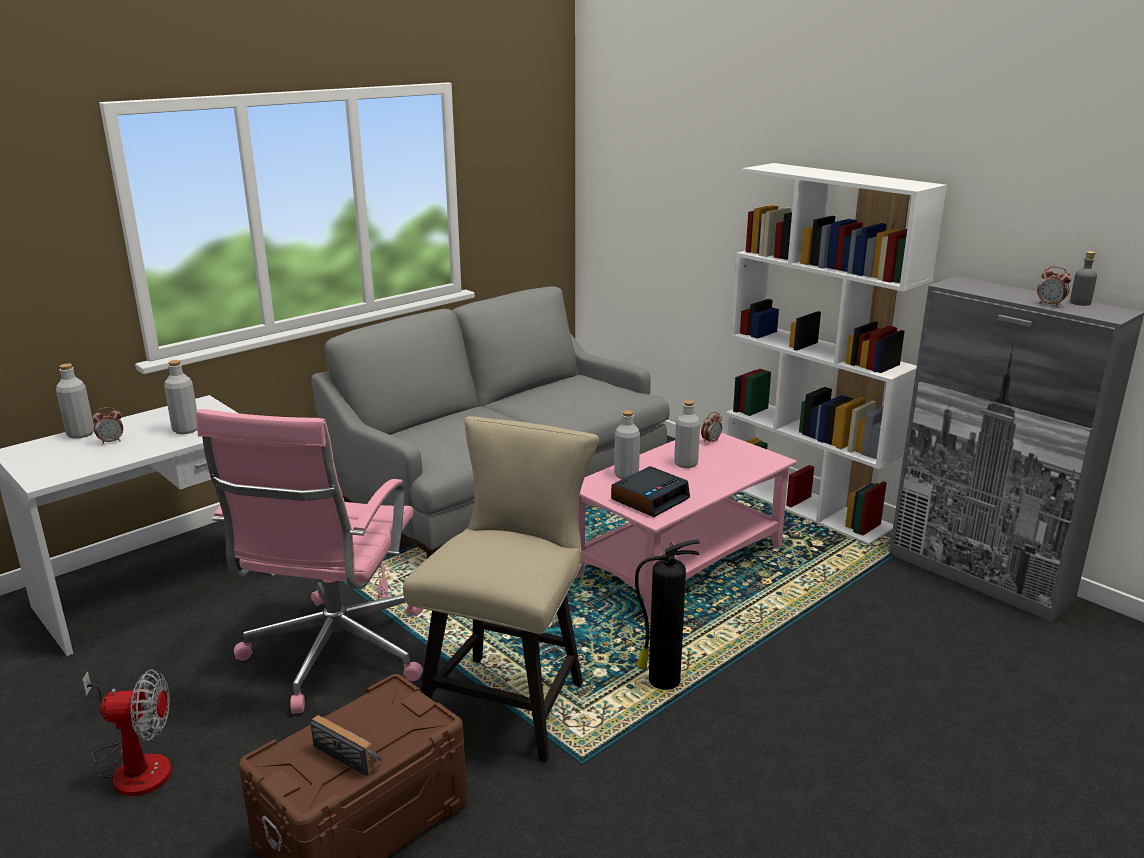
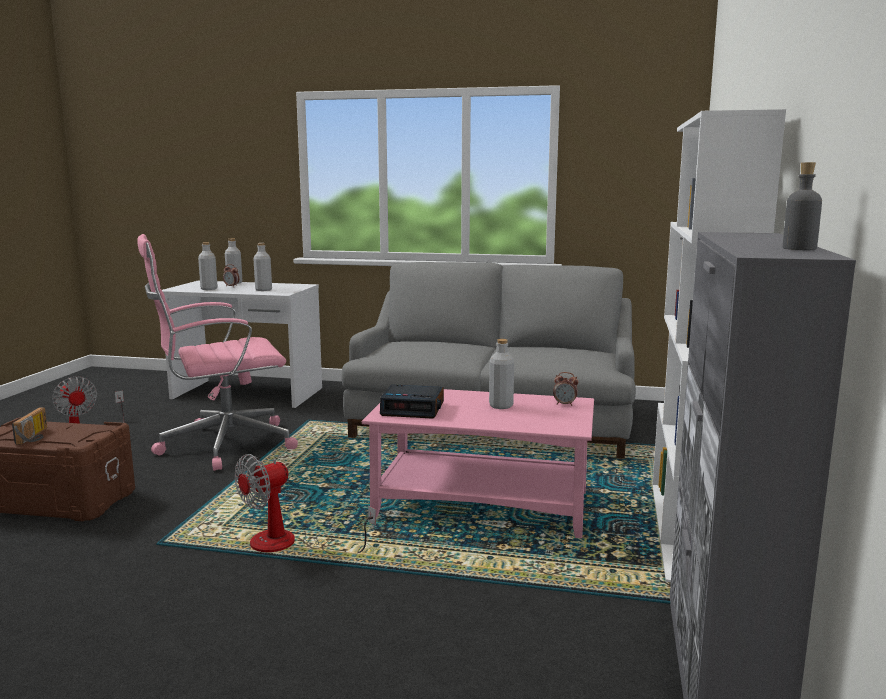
camera: 55 degrees right, 10 degrees down
beige chair [403,416,599,762] -> none
grey bottle [614,410,640,479] -> grey bottle moved to [198,242,217,290]
fire extinguisher [635,539,700,690] -> fan [235,454,376,555]
alarm clock [1037,266,1071,307] -> none

